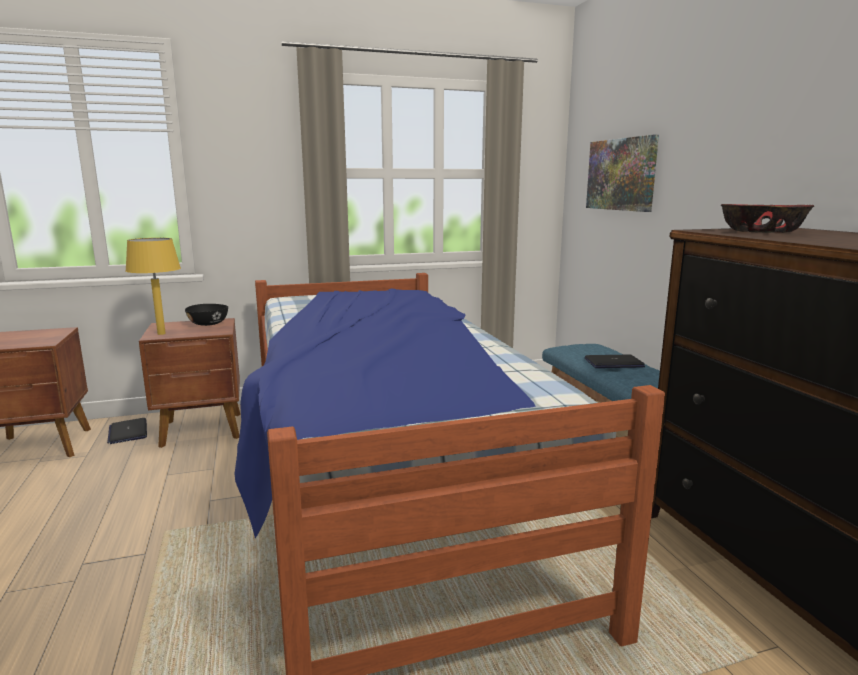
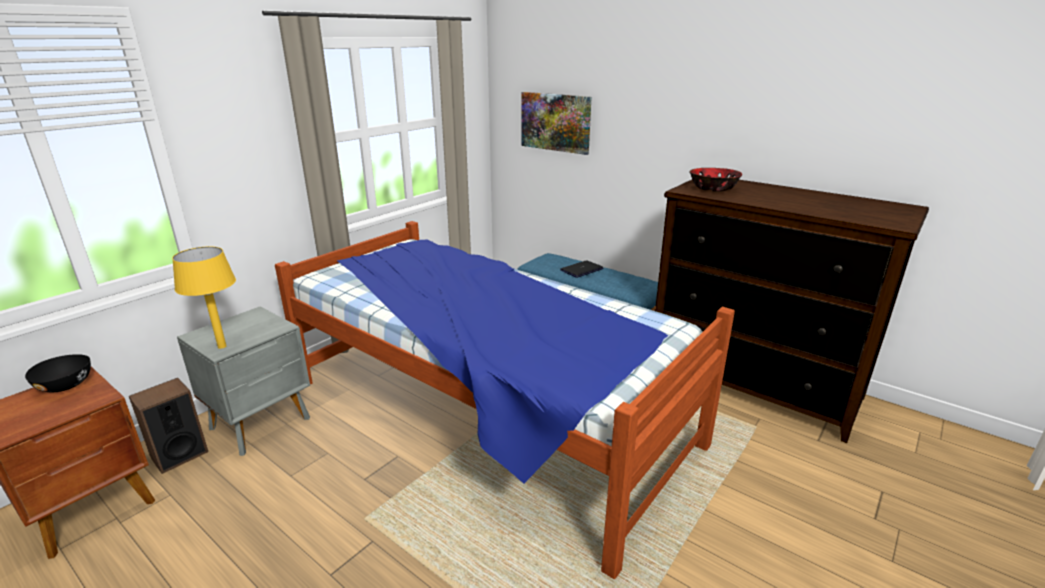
camera: 35 degrees left, 10 degrees up
laptop [107,418,147,444] -> speaker [129,378,208,474]
brown nightstand [139,318,241,448] -> grey nightstand [177,307,310,456]
black bowl [185,304,228,326] -> black bowl moved to [25,354,91,392]

